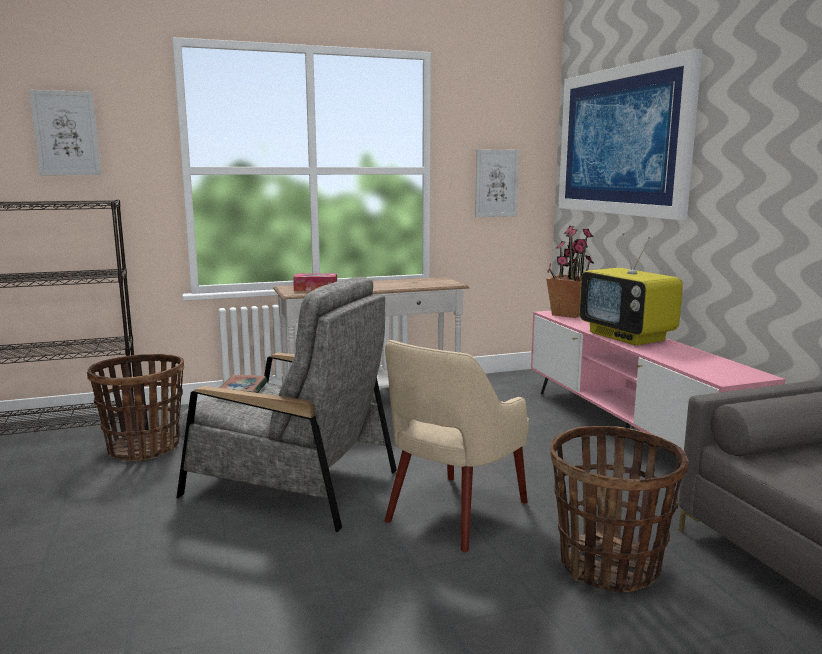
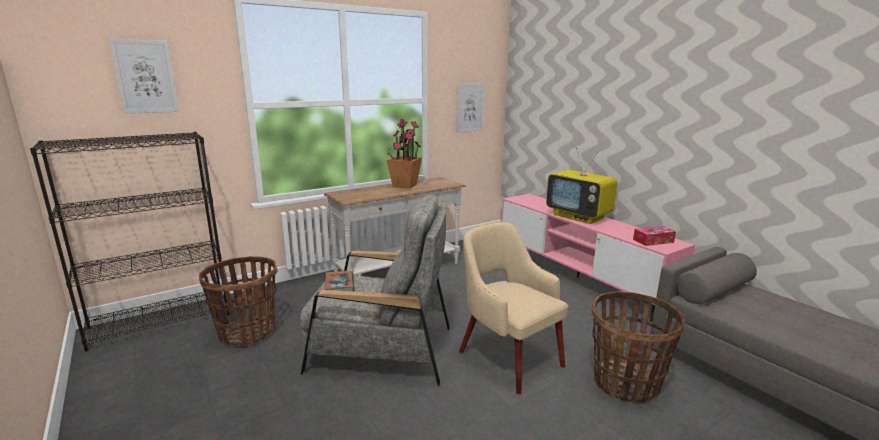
camera: 15 degrees left, 5 degrees up
tissue box [293,273,337,291] -> tissue box moved to [633,226,676,246]
beige armchair [385,340,529,552] -> beige armchair turned 120 degrees clockwise [459,222,568,394]
potted plant [546,226,595,318] -> potted plant moved to [387,119,422,189]
picture [558,49,702,220] -> none

